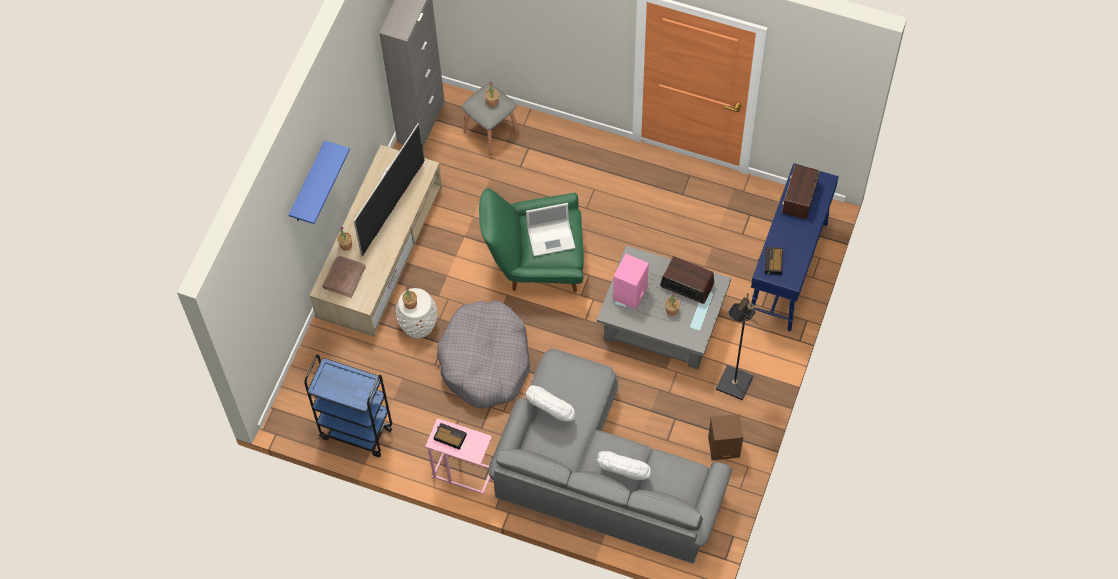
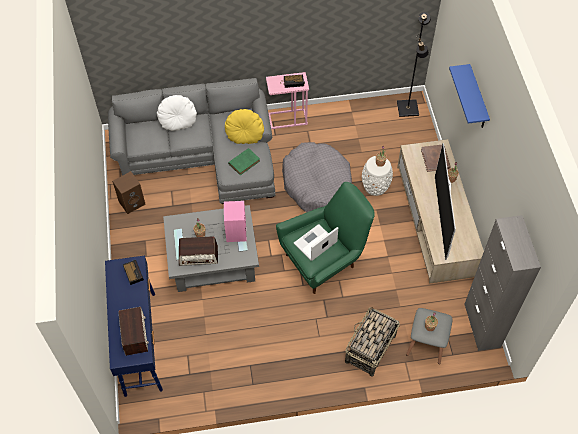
camera: 150 degrees right, 5 degrees down
blue cart [304,354,392,457] -> none
white pillow [526,385,575,421] -> yellow pillow [225,109,264,144]
black floor lamp [716,293,755,400] -> black floor lamp moved to [397,12,431,117]
none -> green book [228,148,260,175]
none -> basket [345,307,400,377]

